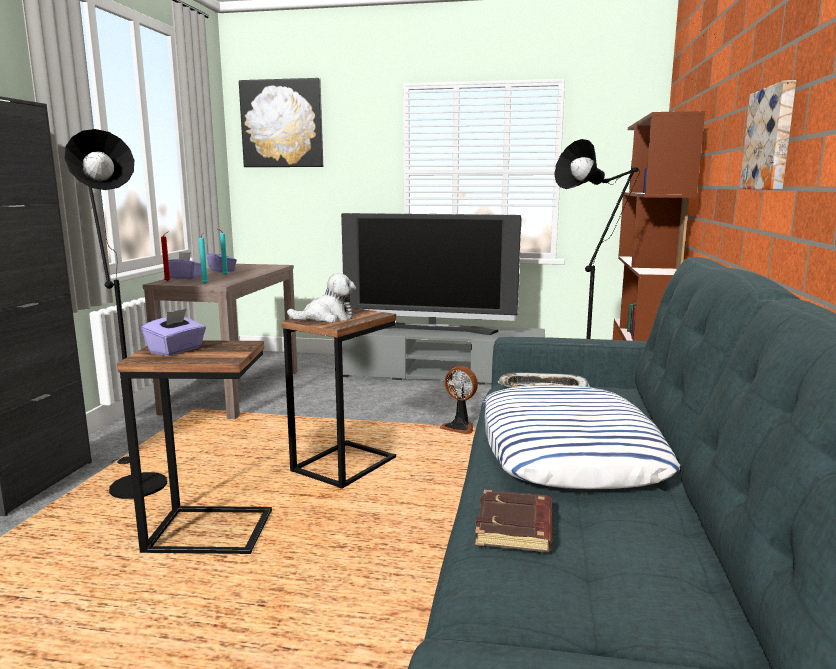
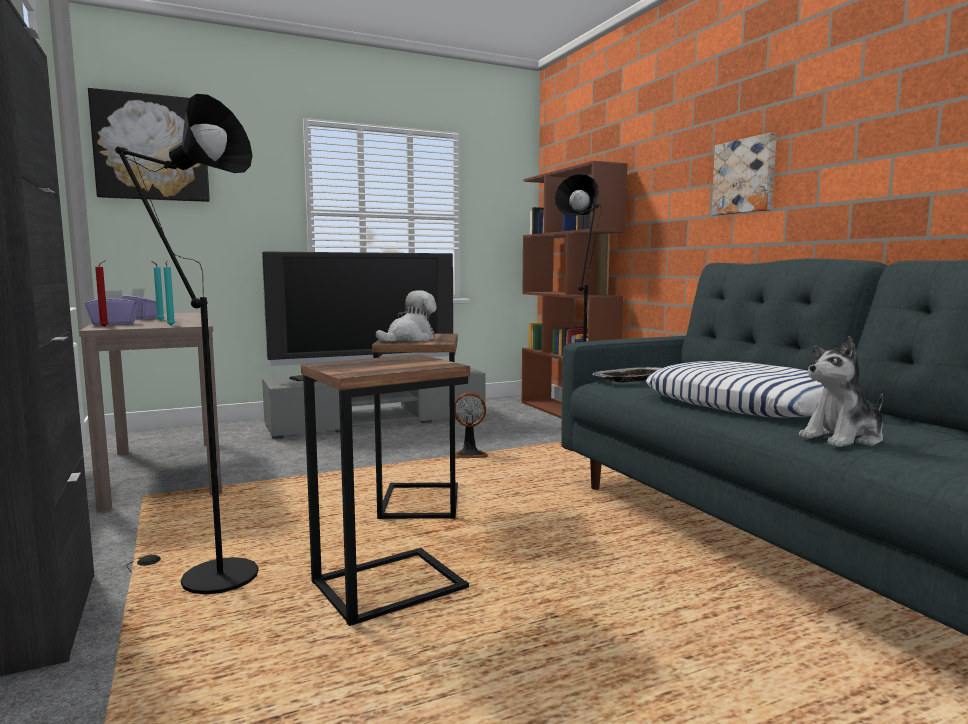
camera: 35 degrees left, 5 degrees down
purple tissue box [141,308,206,356] -> none
brown book [475,490,552,552] -> plush toy [799,336,883,447]

